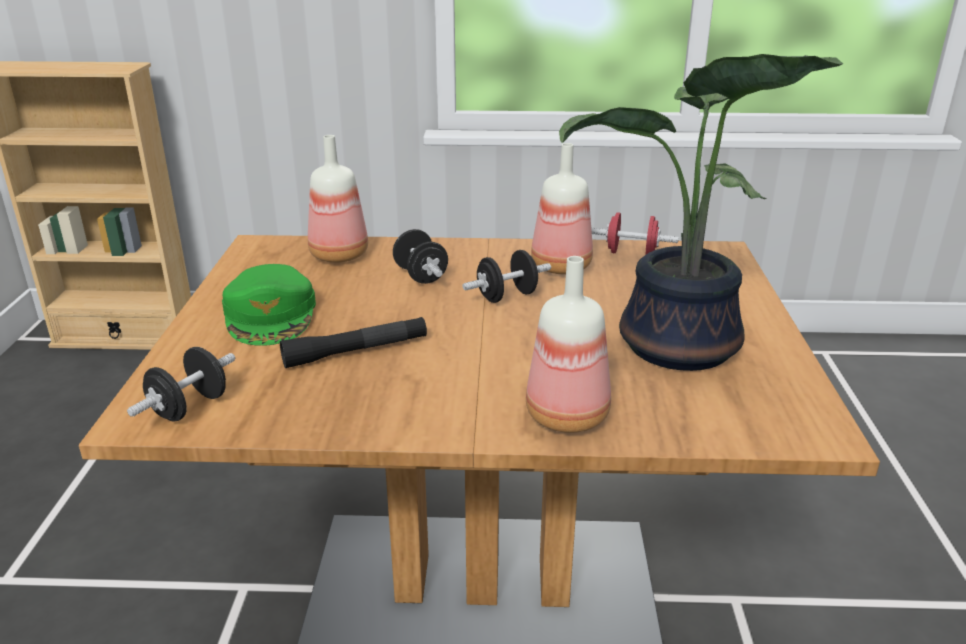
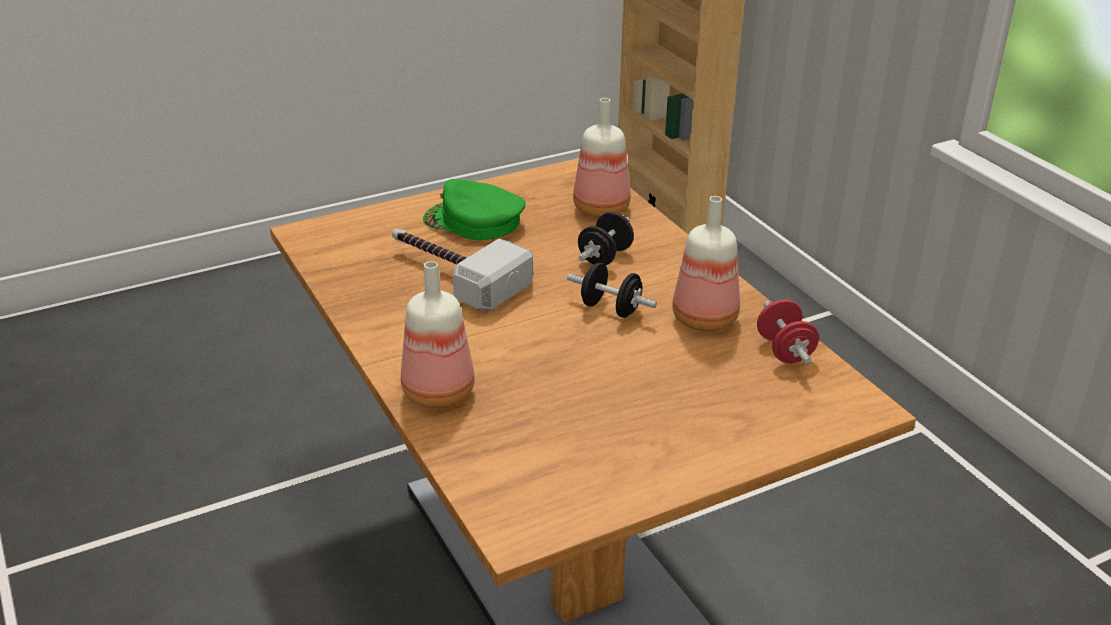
camera: 60 degrees right, 5 degrees up
black dumbbell [127,347,235,422] -> none
green cap [222,264,316,346] -> green cap turned 60 degrees clockwise [423,179,526,240]
black flashlight [280,317,427,368] -> hammer [392,229,533,312]
potted plant [559,54,843,371] -> none

